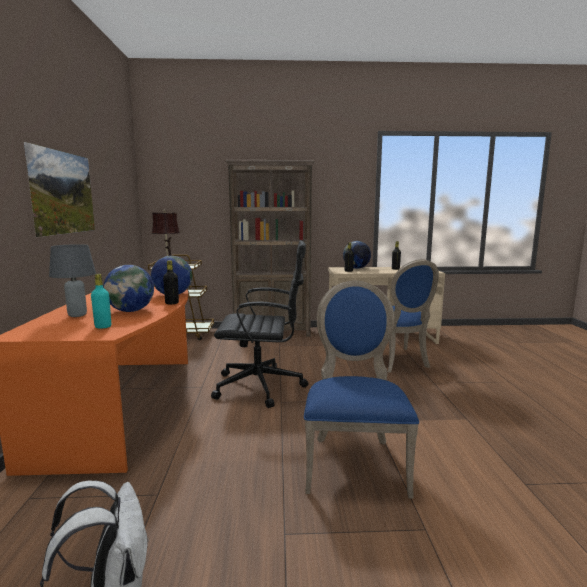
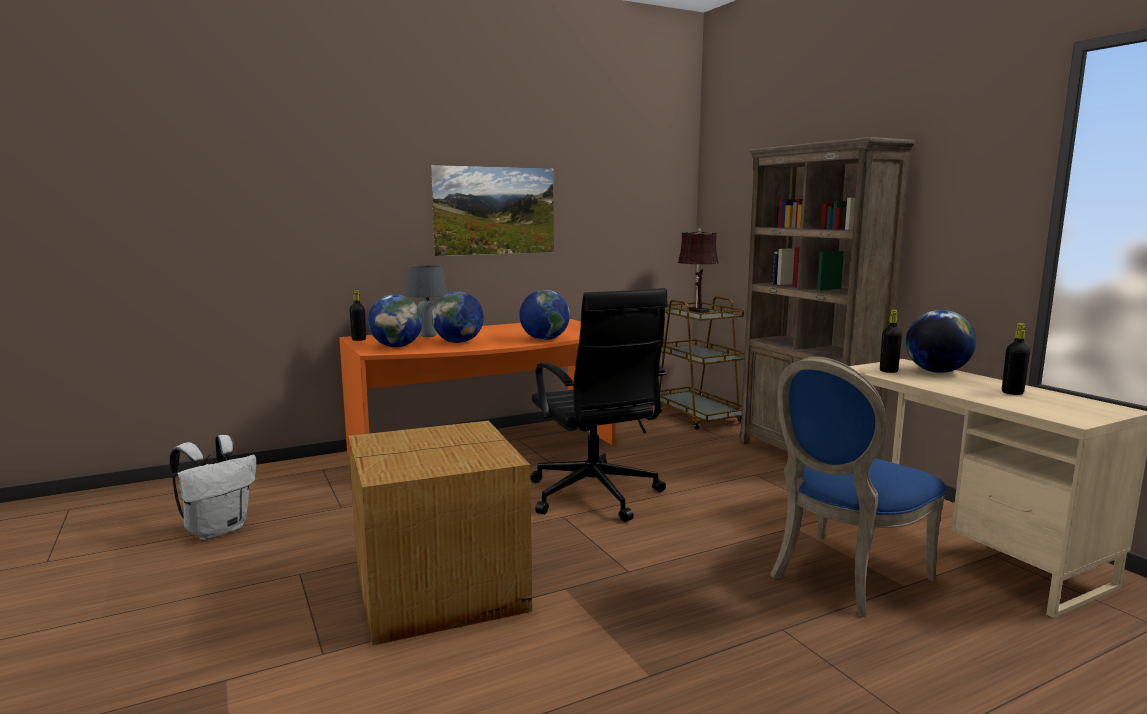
camera: 65 degrees right, 0 degrees up
turquoise bottle [91,274,111,329] -> globe [368,294,423,347]
black bottle [163,260,179,304] -> black bottle moved to [349,290,366,341]
blue chair [304,280,419,499] -> cardboard box [348,421,532,646]

